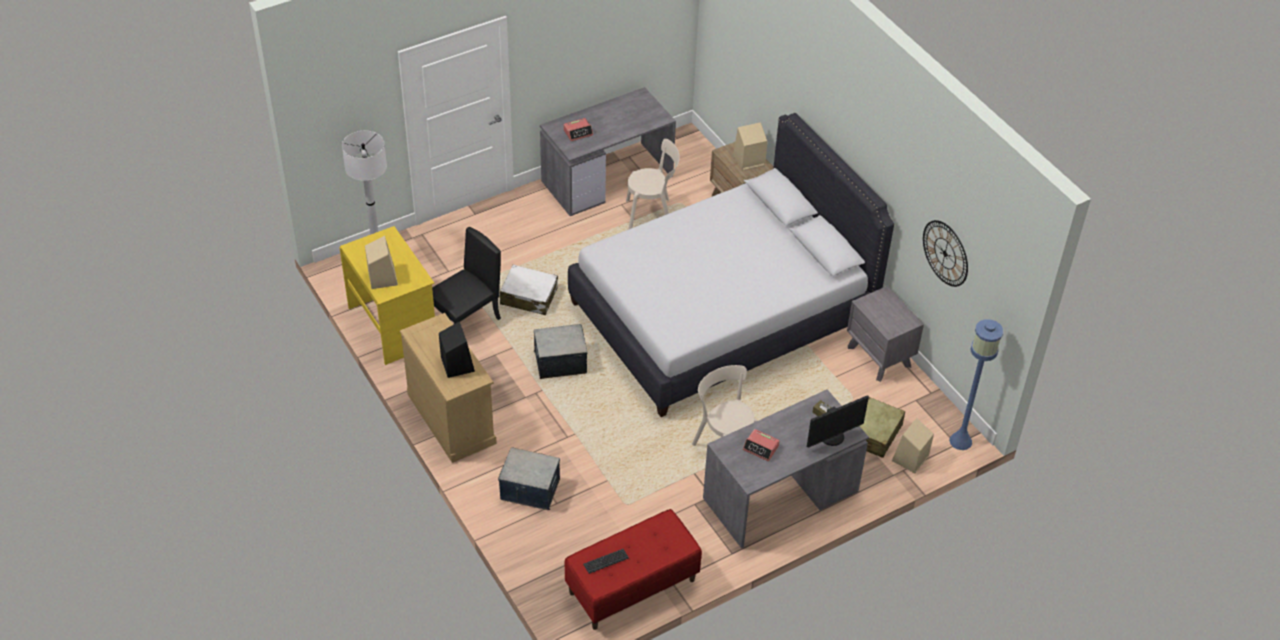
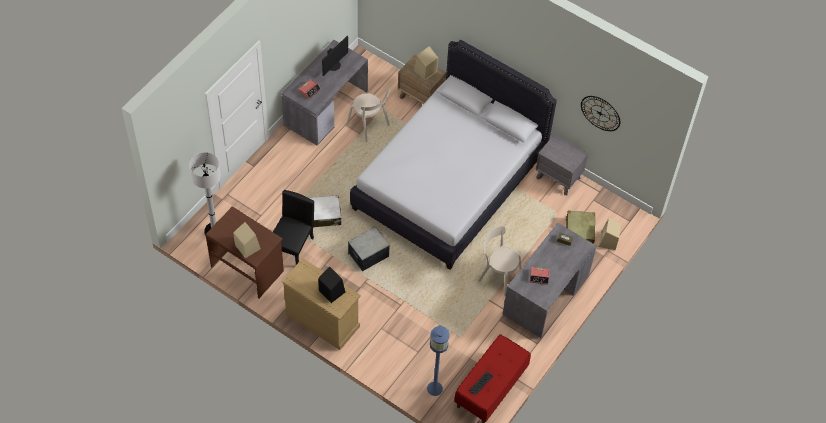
camera: 25 degrees left, 10 degrees up
yellow desk [339,226,435,365] -> brown desk [206,206,284,299]
storage box [498,447,560,510] -> none
beige chair [626,139,680,229] -> beige chair turned 75 degrees clockwise [347,88,390,142]
monitor [807,396,869,448] -> monitor moved to [322,36,348,76]
blue floor lamp [949,319,1004,450] -> blue floor lamp moved to [427,326,450,396]

